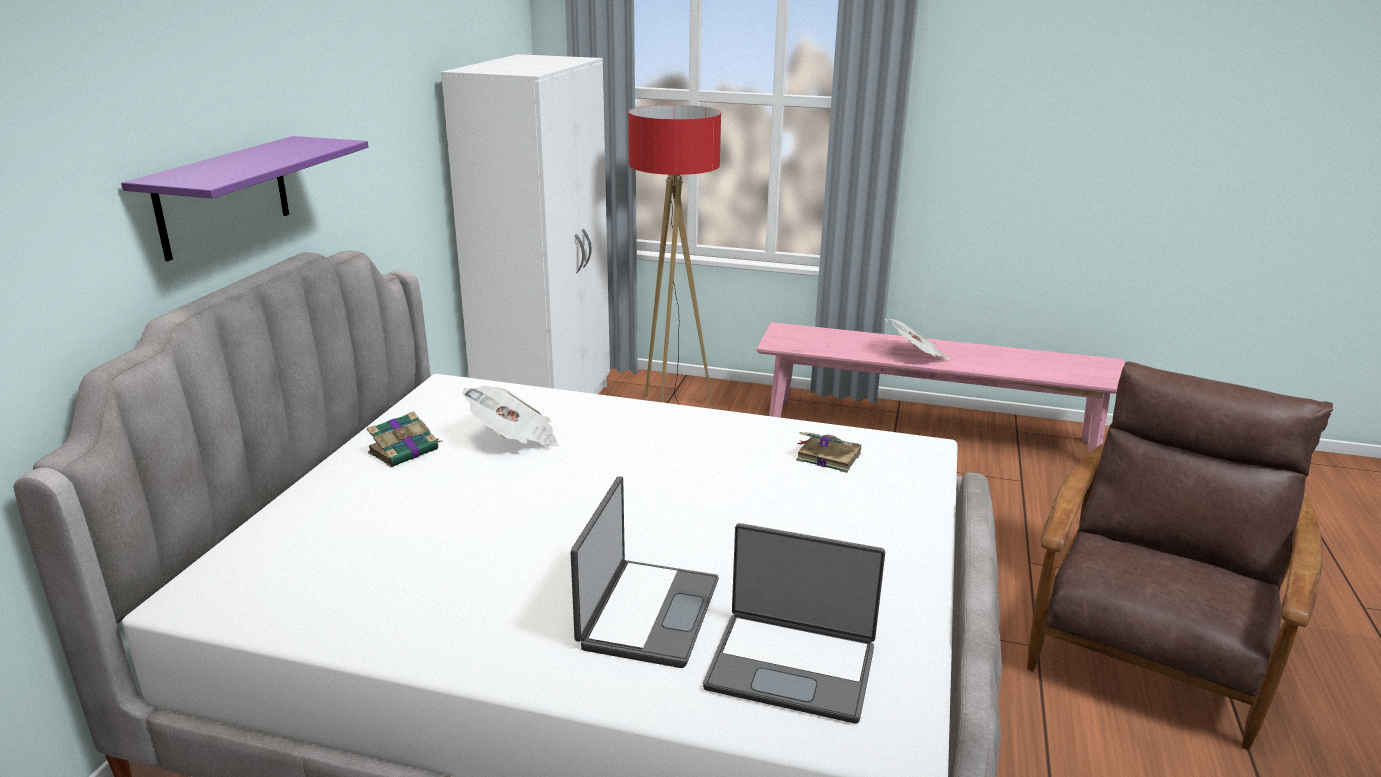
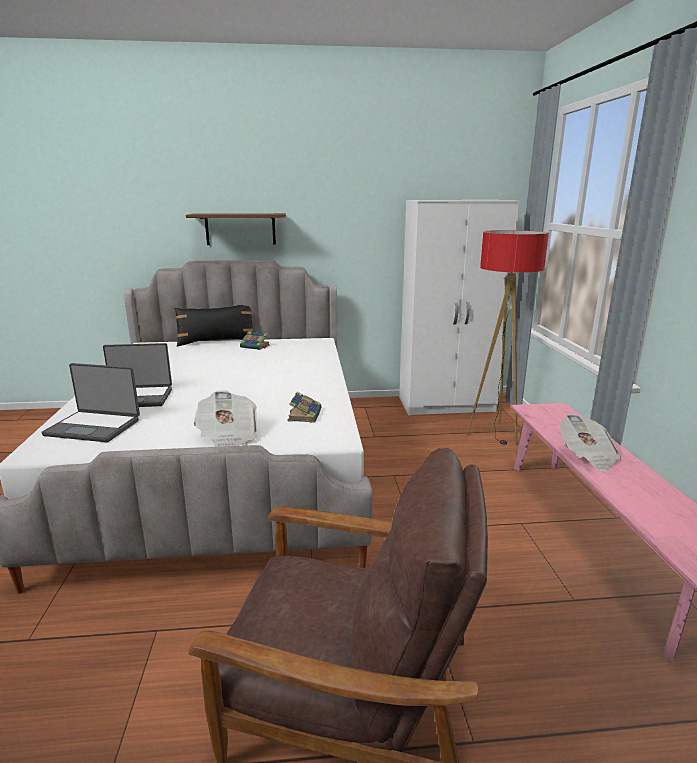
camera: 70 degrees right, 5 degrees down
purple shelf [121,136,368,261] -> brown shelf [186,213,286,245]
newspaper [462,386,559,447] -> newspaper moved to [194,390,258,447]
laptop [703,523,885,724] -> laptop turned 75 degrees counterclockwise [41,363,140,442]
none -> black pillow [174,305,253,346]

